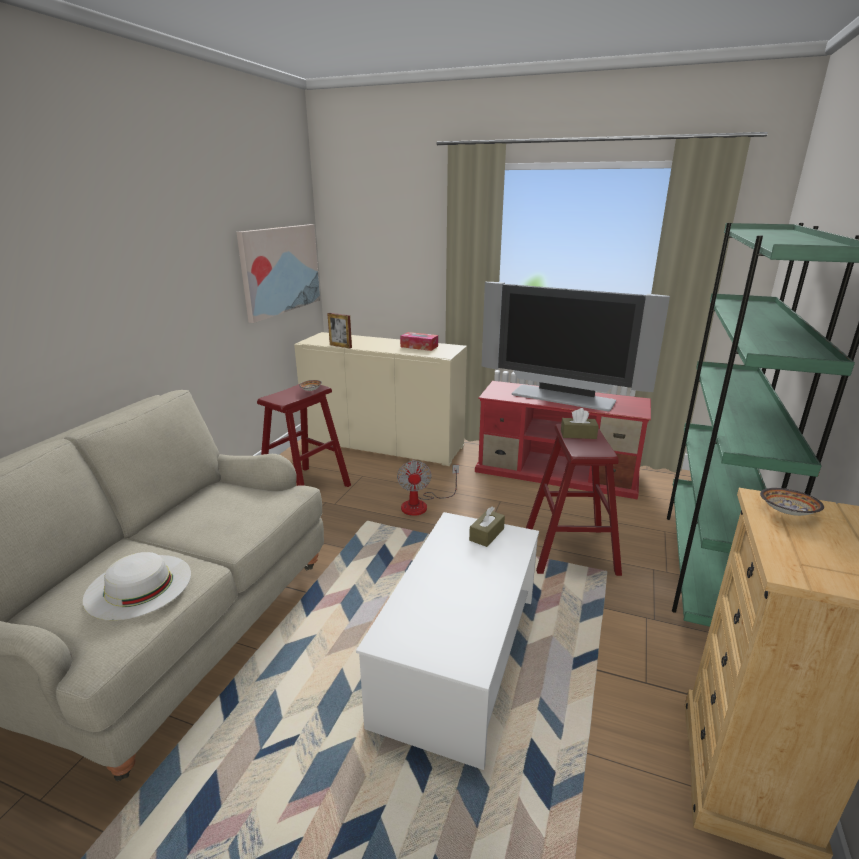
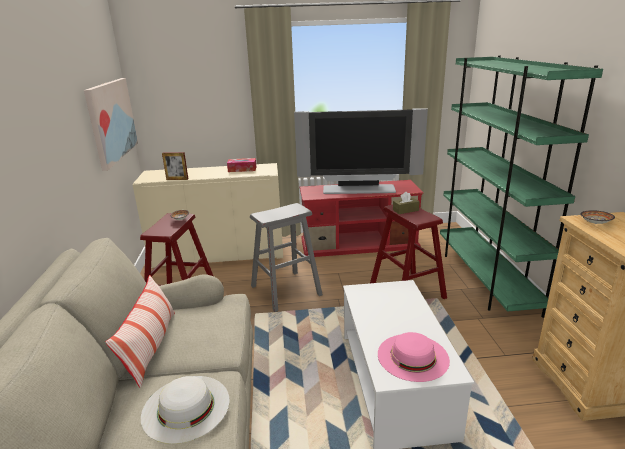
camera: 25 degrees left, 0 degrees up
fan [397,460,459,516] -> grey stool [250,203,323,312]
brown tissue box [469,507,505,547] -> none
none -> pillow [105,275,175,387]
none -> pink hat [378,332,450,382]

